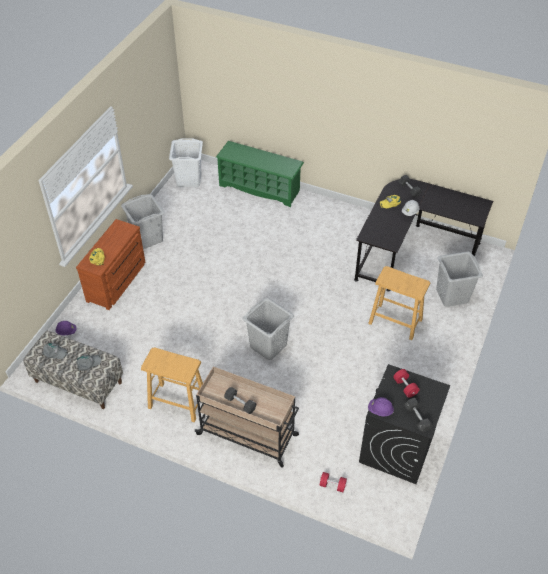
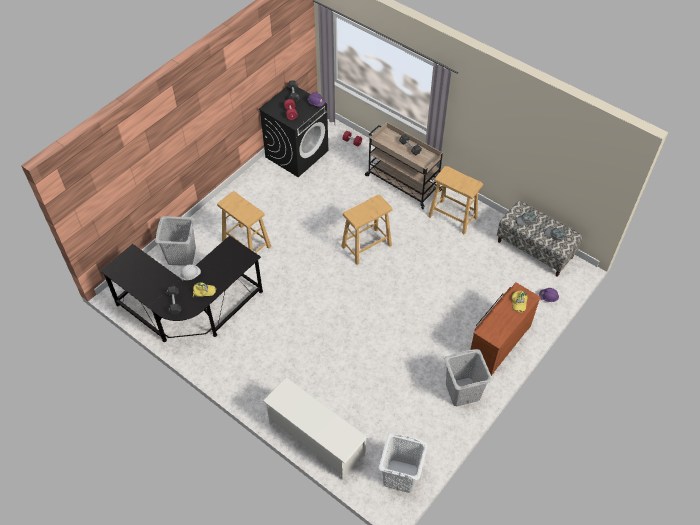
camera: 165 degrees left, 5 degrees up
green shoe rack [216,141,304,207] -> white shoe rack [263,377,367,480]
grey laundry basket [242,298,294,360] -> beige stool [341,195,392,265]

